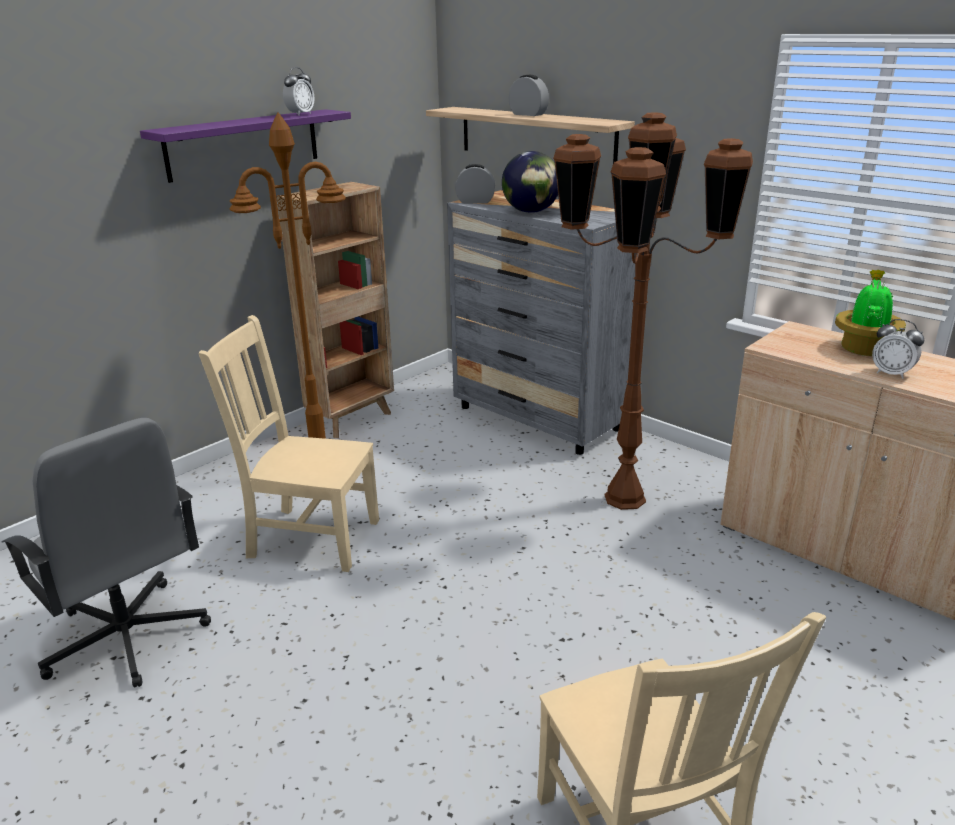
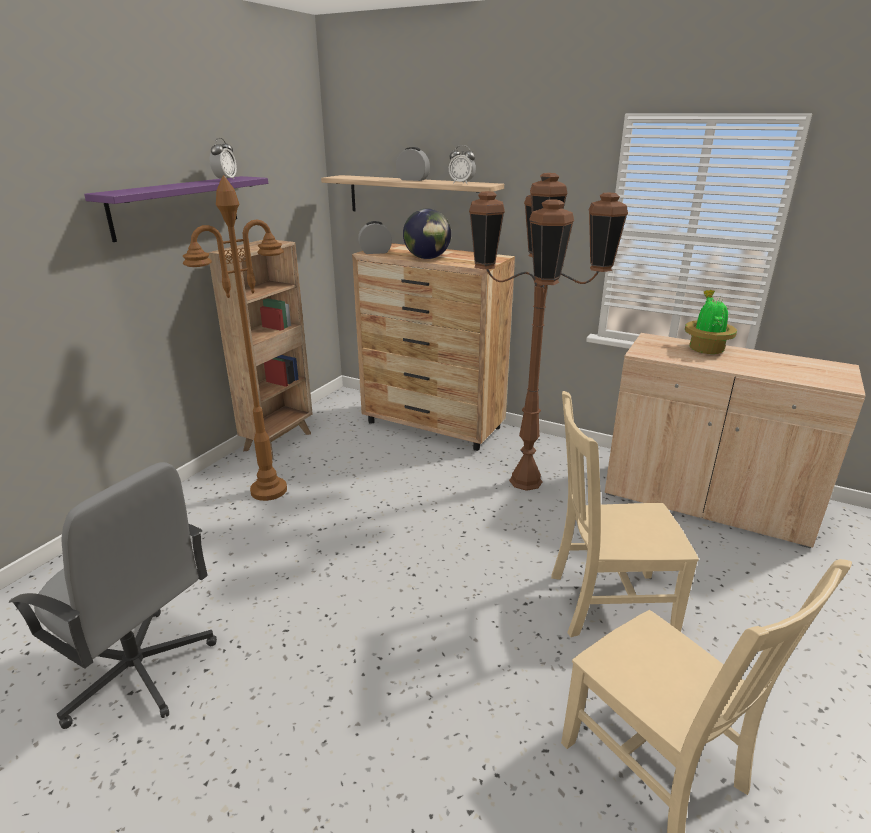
camera: 15 degrees left, 0 degrees up
beige chair [198,315,379,572] -> beige chair moved to [551,391,699,637]
grey dresser [447,190,635,455] -> brown dresser [352,243,515,451]
alarm clock [872,319,924,379] -> alarm clock moved to [449,145,476,184]

